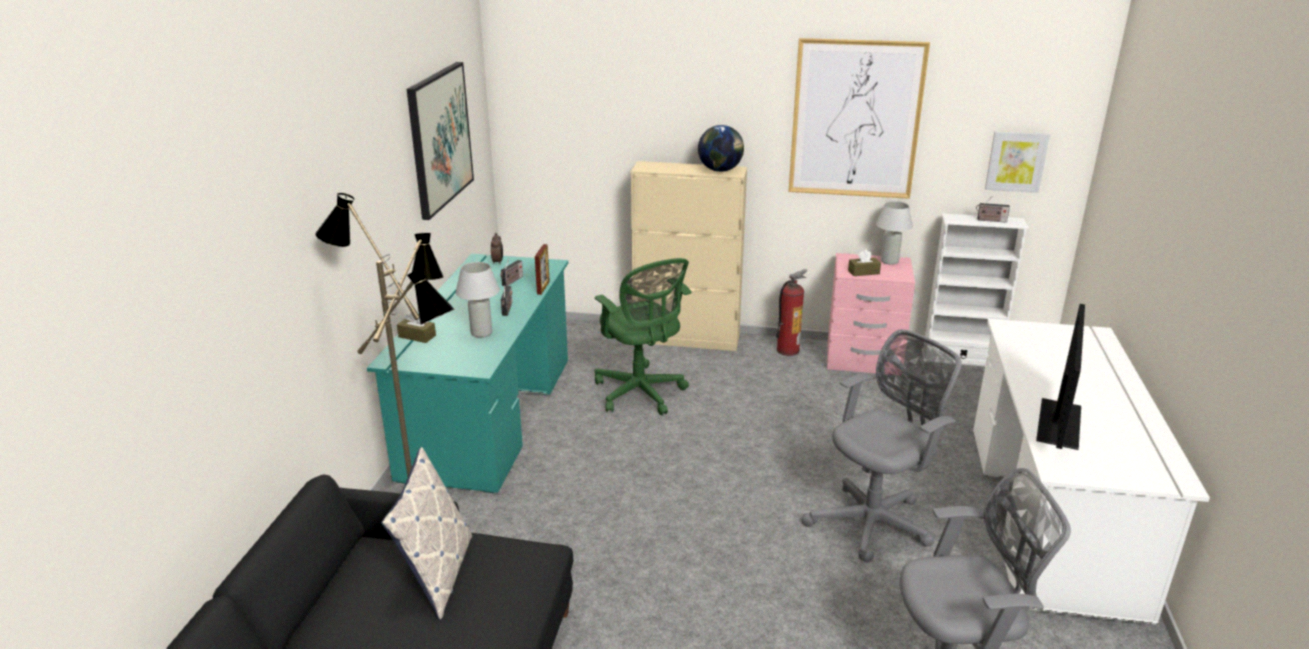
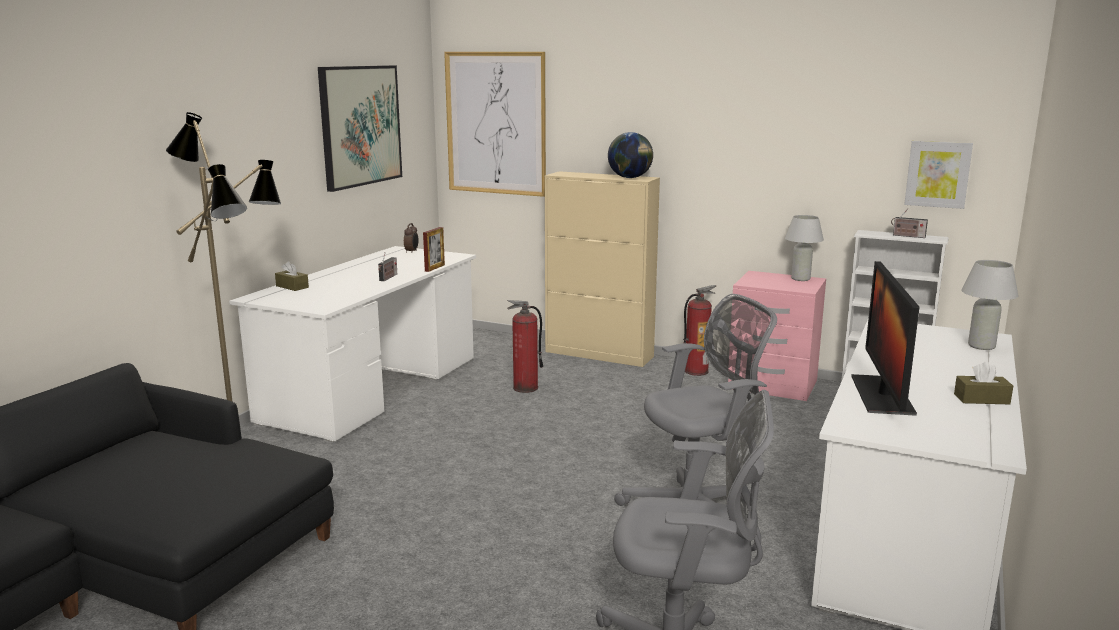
camera: 15 degrees right, 10 degrees down
turquoise desk [367,254,568,493] -> white desk [229,246,476,442]
pillow [381,447,472,620] -> none
white table lamp [456,262,500,338] -> white table lamp moved to [962,260,1018,350]
radio [500,258,523,287] -> none
green office chair [595,258,692,415] -> fire extinguisher [507,300,543,393]
picture [788,38,930,199] -> picture moved to [444,52,546,197]
brown tissue box [848,250,881,276] -> brown tissue box moved to [954,361,1013,404]
monitor [1036,304,1085,450] -> monitor turned 150 degrees clockwise [851,261,919,416]

